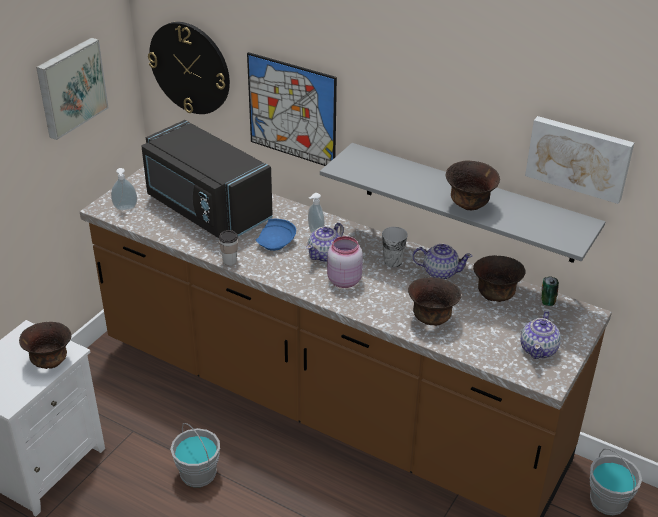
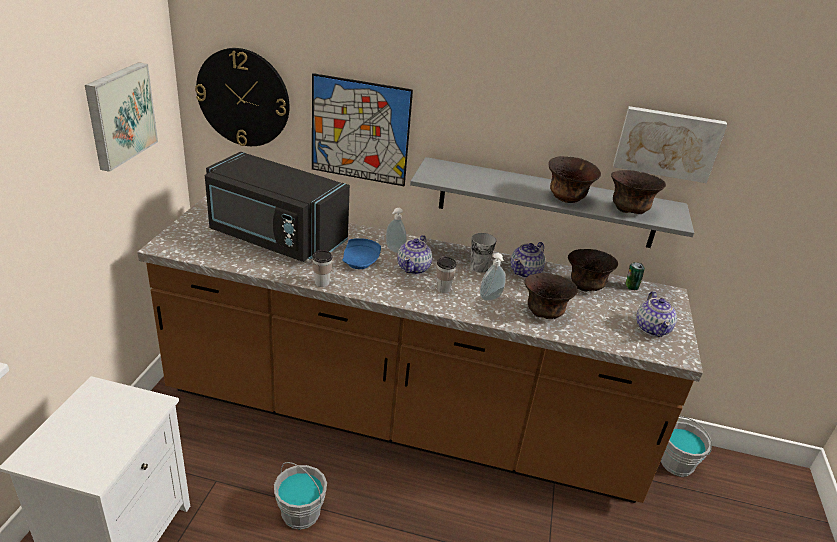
camera: 20 degrees left, 5 degrees down
brown bowl [19,322,71,369] -> brown bowl moved to [611,170,666,214]
soap dispenser [111,168,137,210] -> soap dispenser moved to [480,253,506,301]
pink jar [327,236,363,288] -> cup [436,257,457,293]
teapot [412,244,472,279] -> teapot turned 135 degrees clockwise [510,242,545,278]

